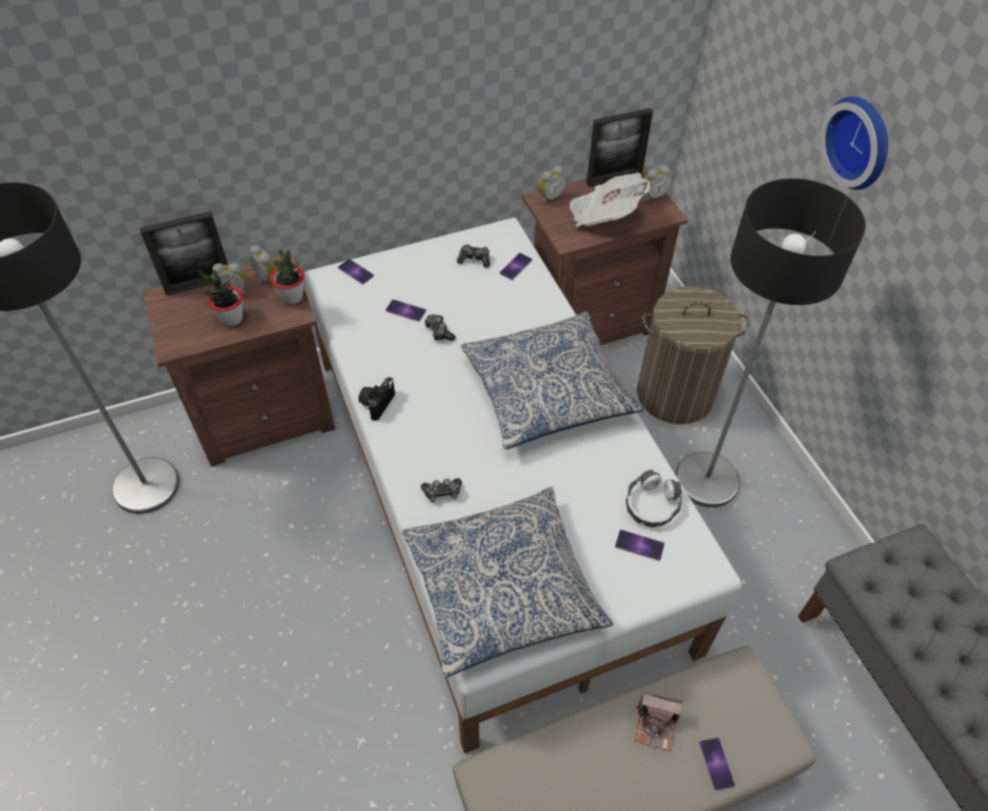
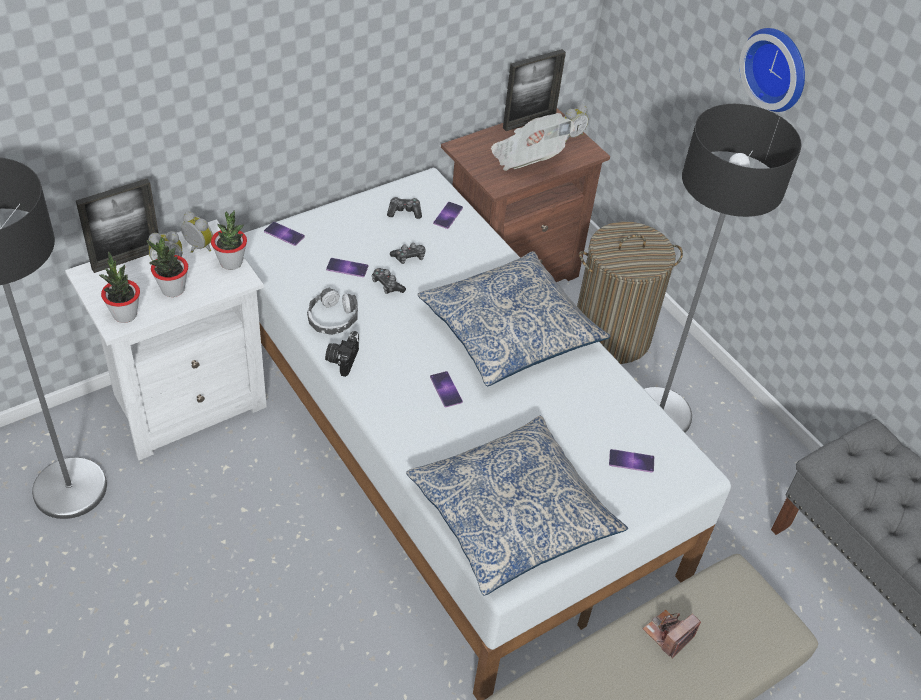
camera: 15 degrees left, 5 degrees down
brown nightstand [142,253,335,467] -> white nightstand [65,219,267,460]
game controller [421,478,462,502] -> game controller moved to [390,243,425,264]
alarm clock [538,166,566,204] -> none
headphones [626,469,682,528] -> headphones moved to [307,288,358,335]
camera [635,693,682,751] -> camera turned 135 degrees clockwise [642,610,701,658]
phone [699,738,735,790] -> phone moved to [430,371,463,407]
none -> potted plant [99,252,140,323]

